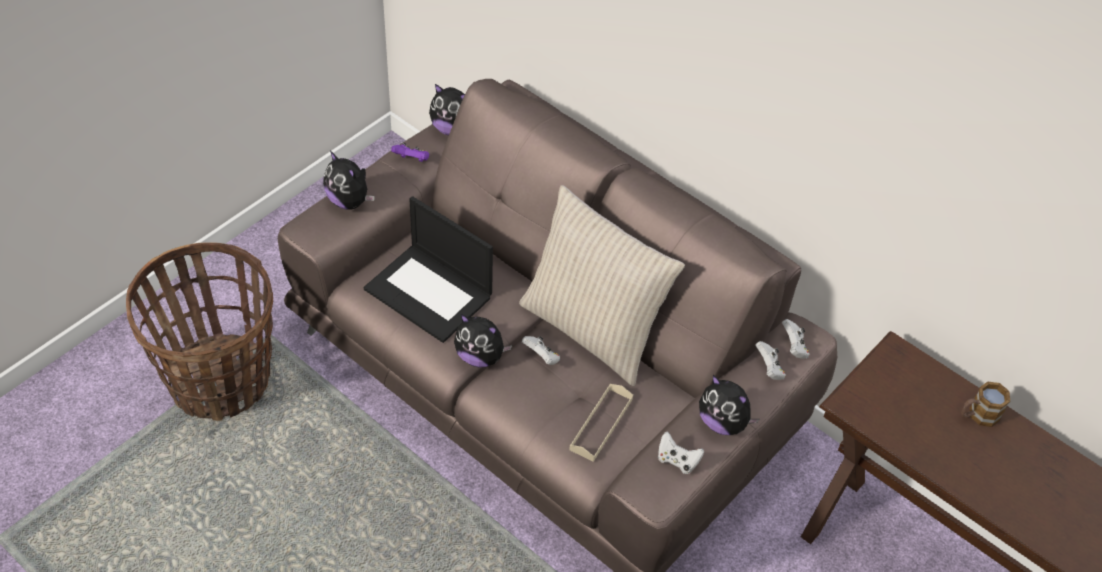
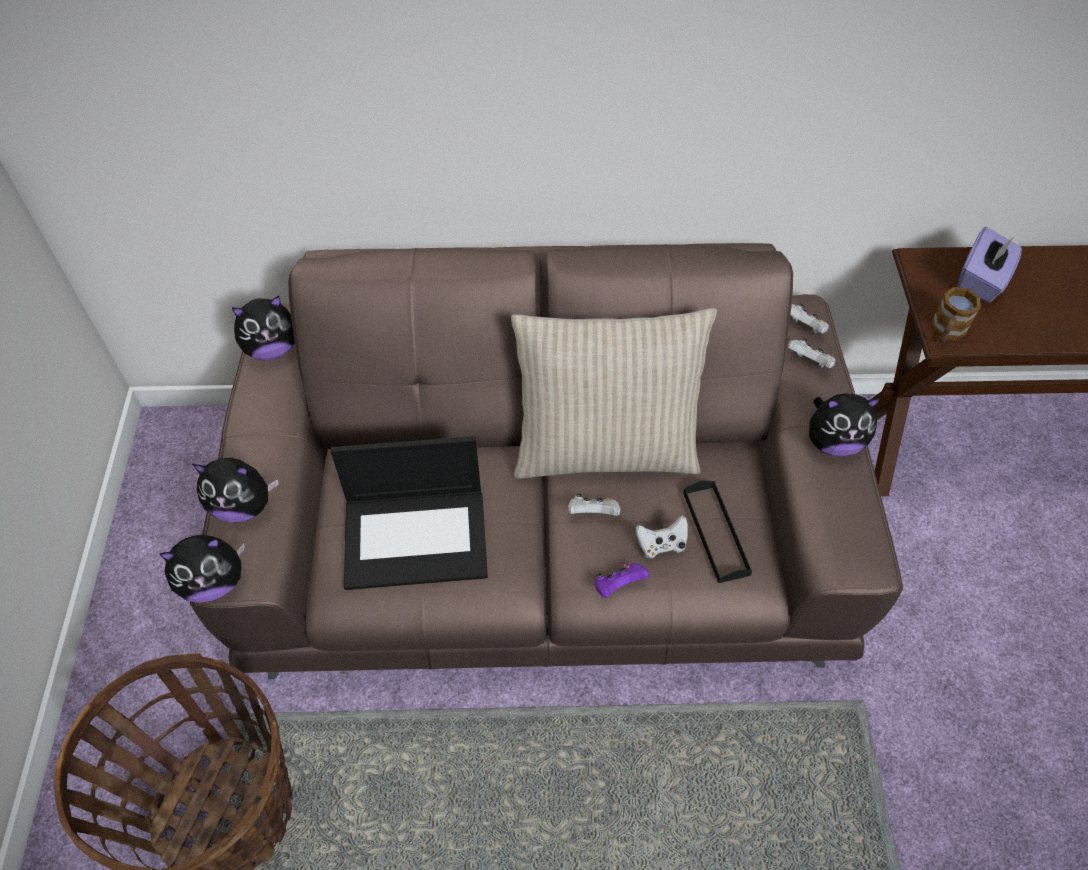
camera: 40 degrees left, 5 degrees up
purple game controller [391,143,429,162] -> purple game controller moved to [594,563,650,598]
plush toy [454,314,512,367] -> plush toy moved to [160,535,245,603]
beige tray [569,384,633,462] -> black tray [683,480,752,583]
white game controller [658,431,704,474] -> white game controller moved to [636,515,688,558]
mug [961,382,1010,427] -> mug moved to [931,287,981,343]
none -> purple tissue box [957,227,1022,303]

